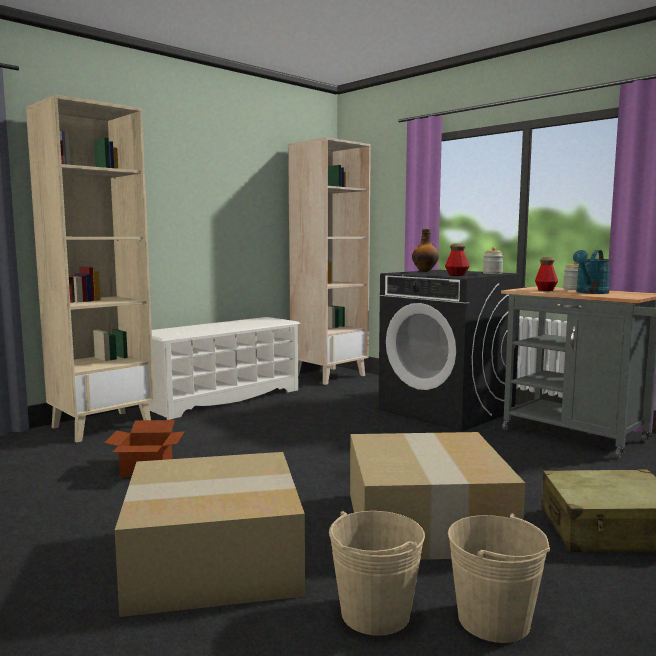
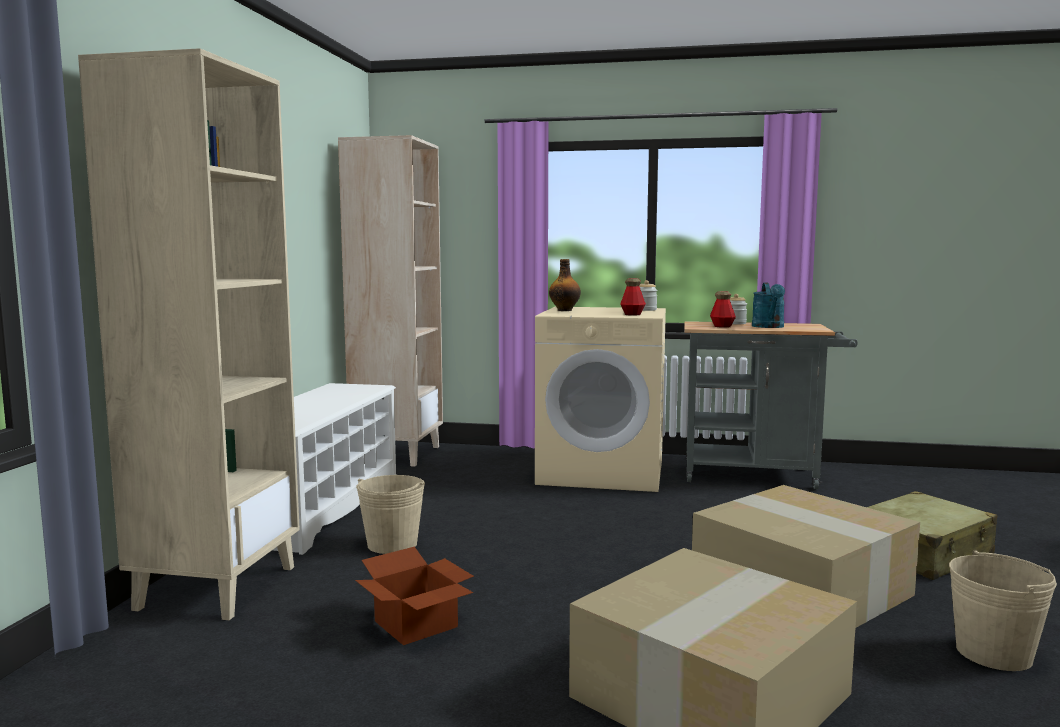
camera: 35 degrees left, 0 degrees up
beige bucket [329,511,425,636] -> beige bucket moved to [356,475,425,554]
black washing machine [378,270,523,432] -> beige washing machine [535,307,666,492]

